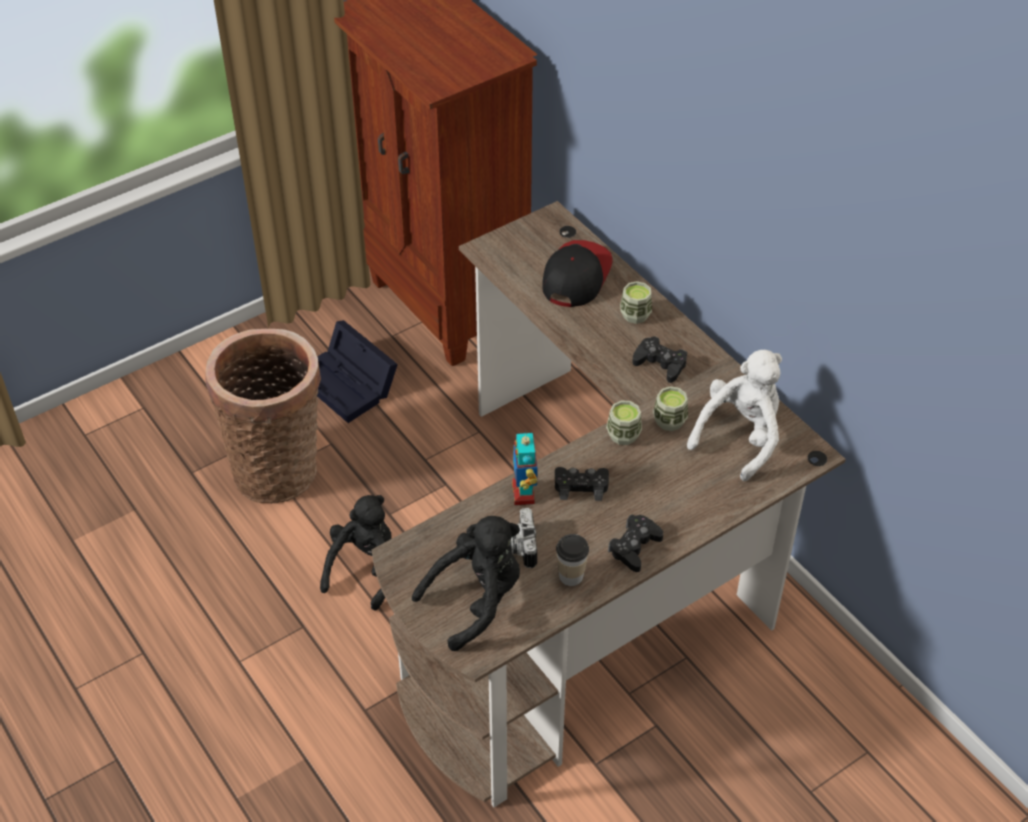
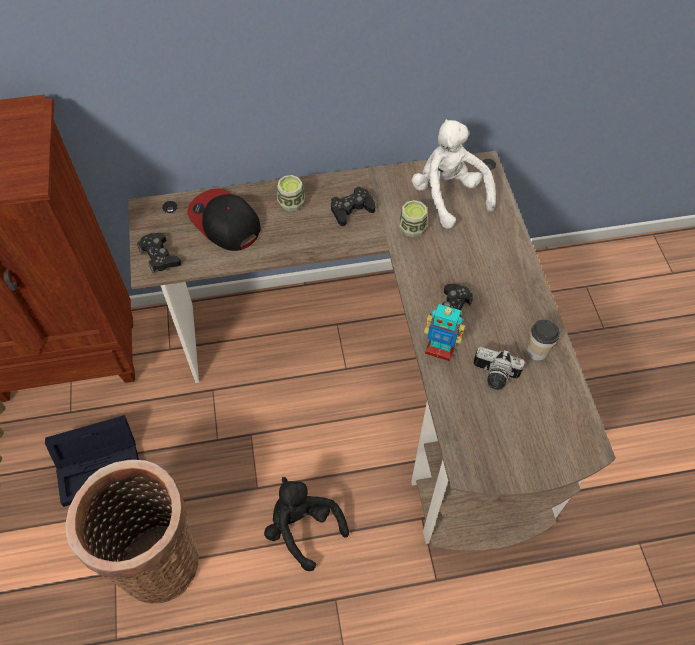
camera: 65 degrees left, 10 degrees up
black plush toy [412,516,520,651] -> none
cup [606,400,642,445] -> none
black game controller [608,515,663,572] -> black game controller moved to [137,233,181,273]

